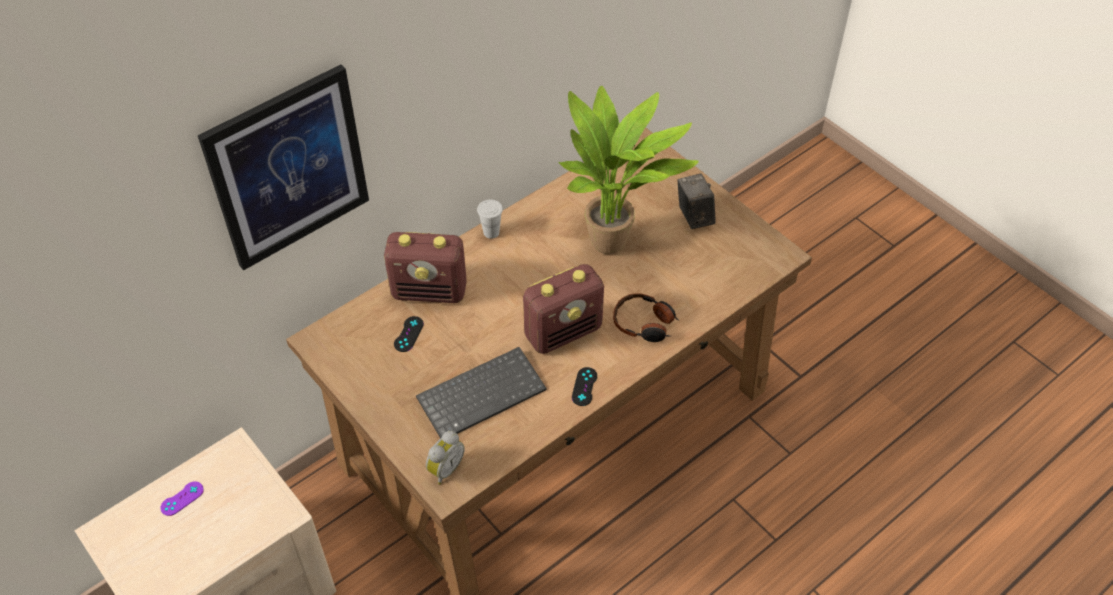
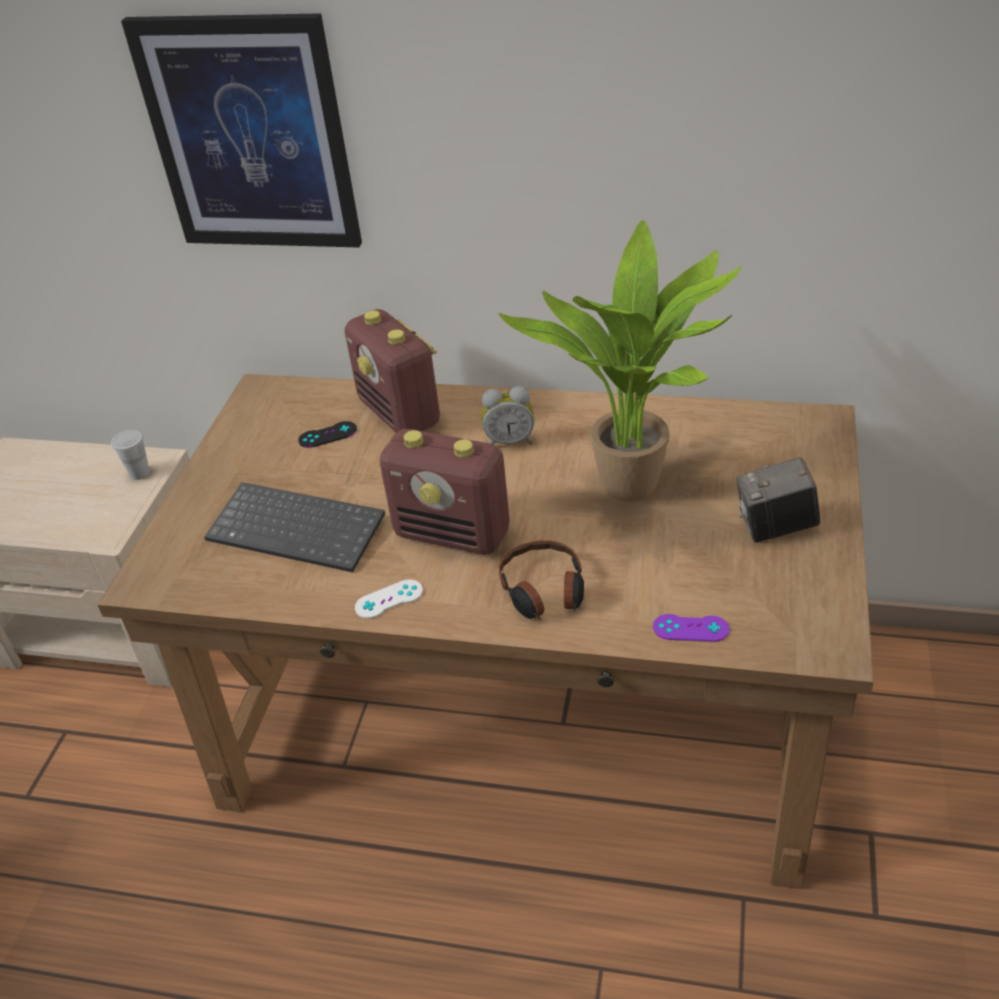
camera: 55 degrees right, 10 degrees down
purple game controller [160,481,204,516] -> purple game controller moved to [653,614,729,642]
alarm clock [426,431,465,485] -> alarm clock moved to [481,386,534,445]
white cup [477,200,503,239] -> white cup moved to [111,430,150,480]
black game controller [572,367,597,406] -> white game controller [355,579,423,619]
camera [678,174,716,229] -> camera turned 135 degrees counterclockwise [736,457,820,543]

